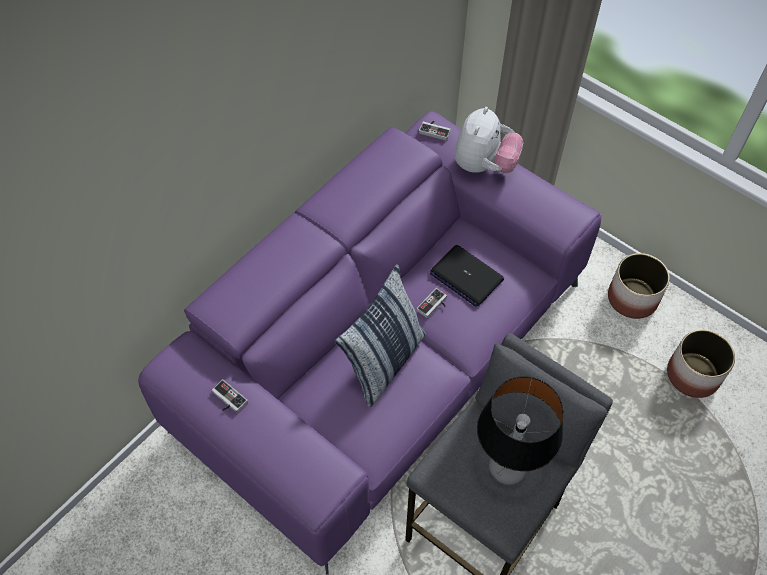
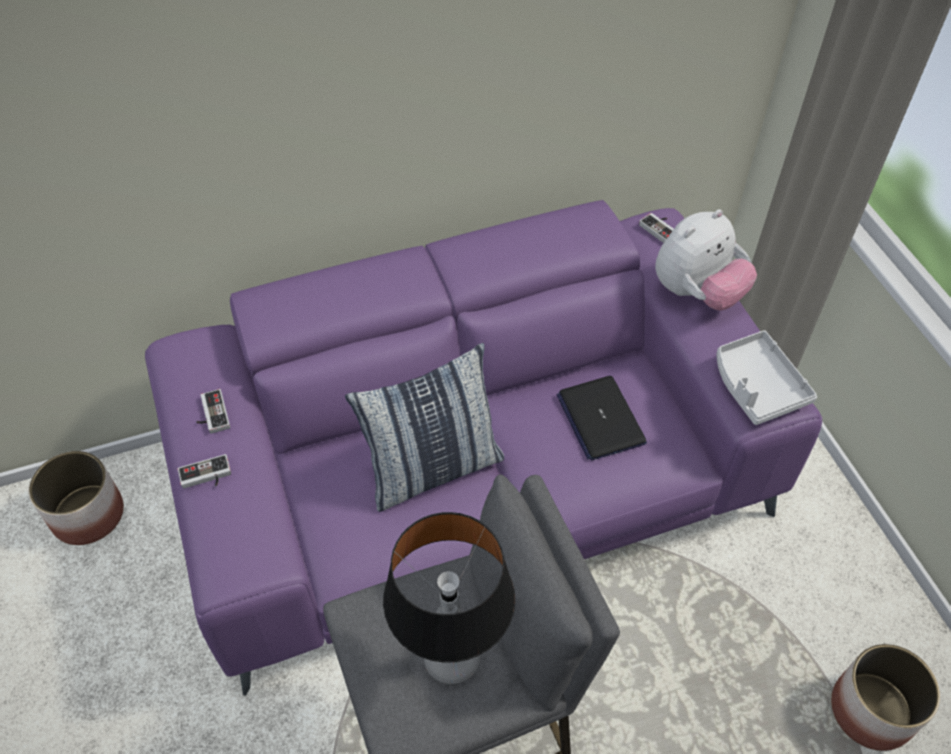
camera: 30 degrees right, 5 degrees down
game controller [417,288,447,318] -> game controller moved to [178,454,231,488]
planter [608,253,670,319] -> planter moved to [29,451,124,545]
none -> grey tray [717,330,817,425]

